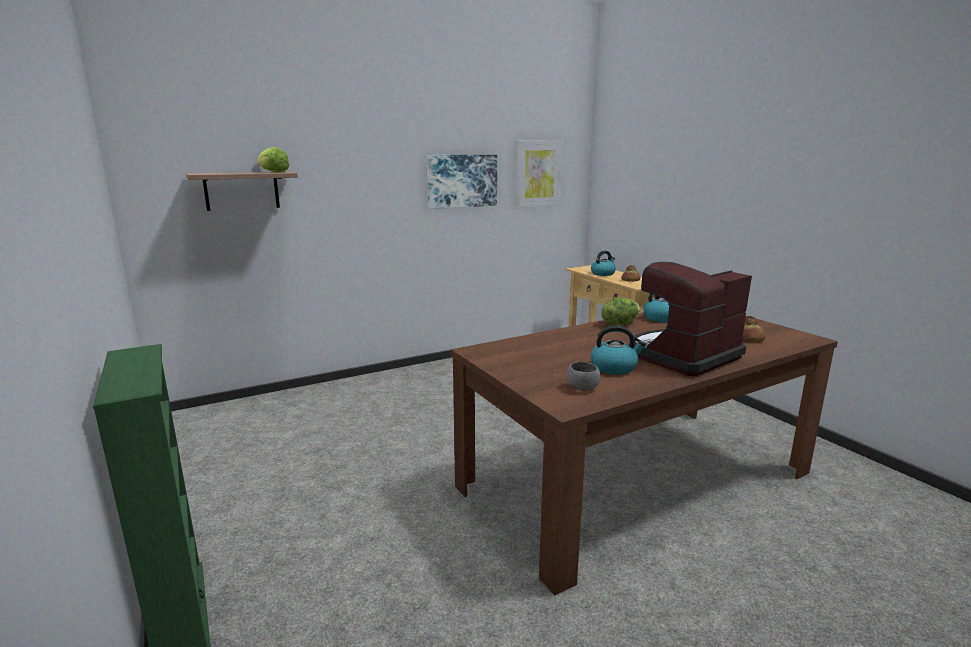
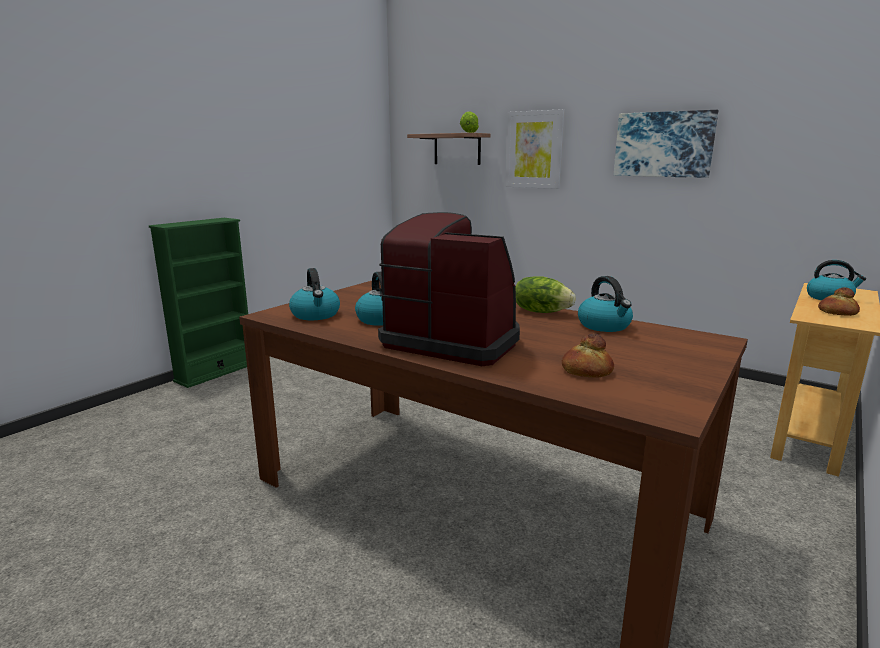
camera: 65 degrees right, 0 degrees up
picture [516,140,563,208] -> picture moved to [505,109,565,189]
grey bowl [567,362,600,391] -> kettle [289,268,340,320]

